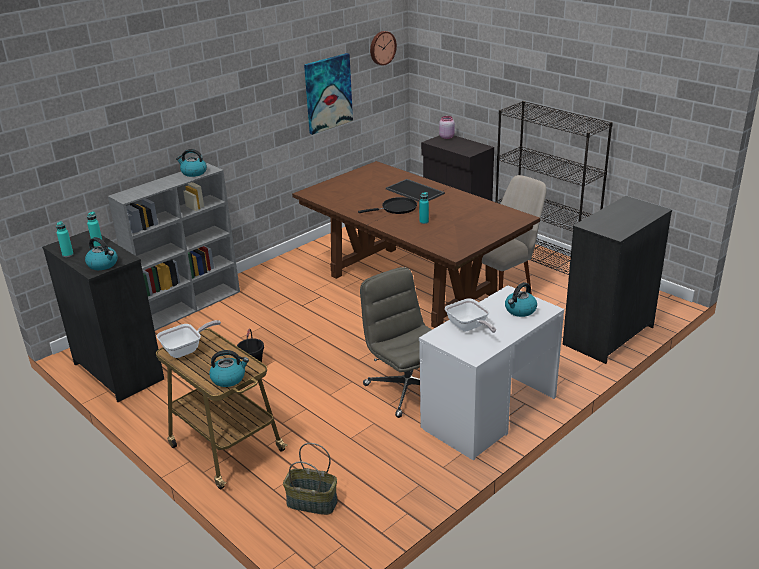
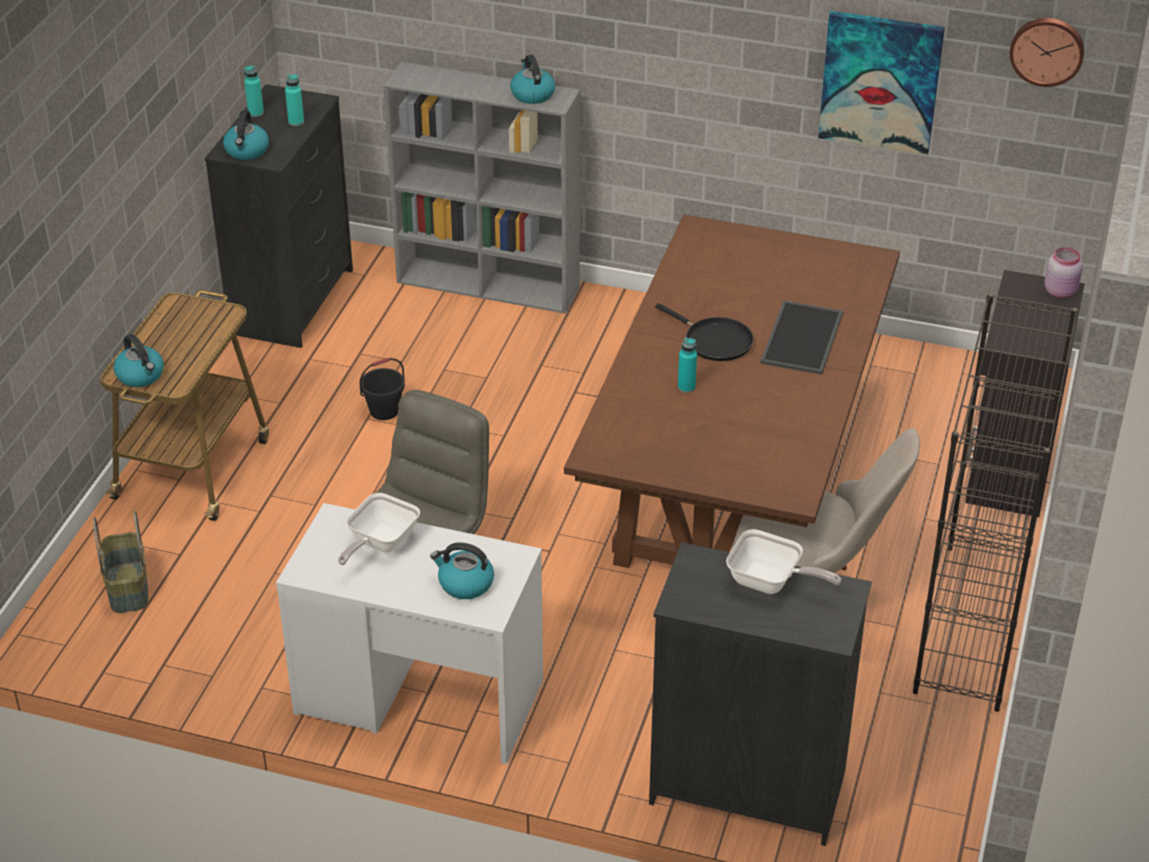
camera: 60 degrees right, 10 degrees up
frying pan [156,320,221,358] -> frying pan moved to [726,529,842,594]

